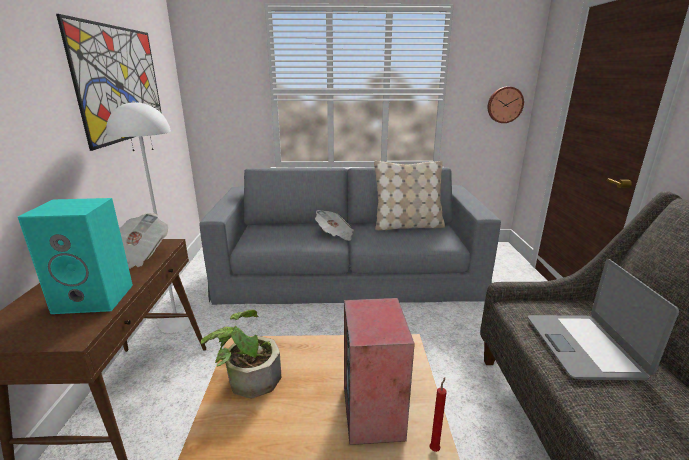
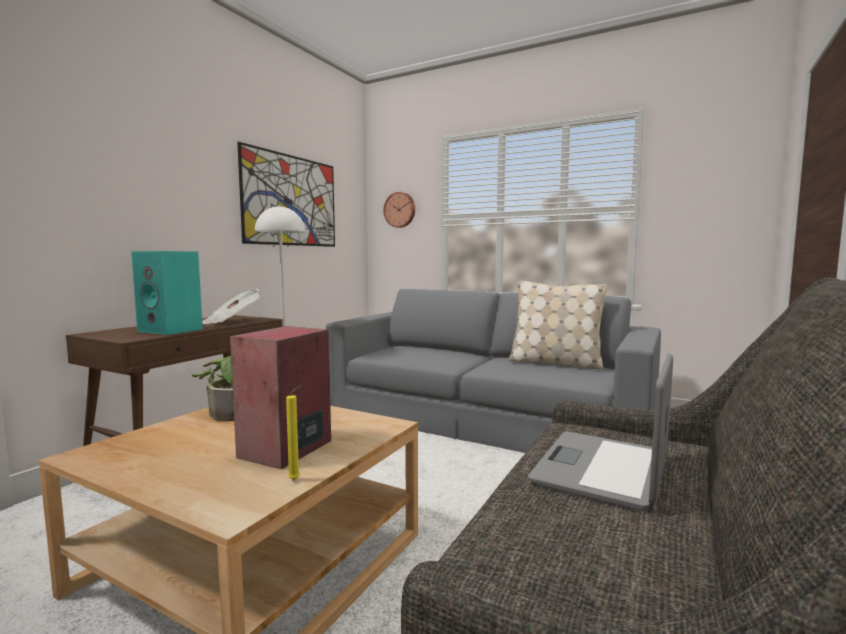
camera: 30 degrees right, 15 degrees down
newspaper [315,210,354,241] -> none
red candle [429,378,447,452] -> yellow candle [286,385,301,480]
wall clock [487,87,524,123] -> wall clock moved to [383,192,415,228]

